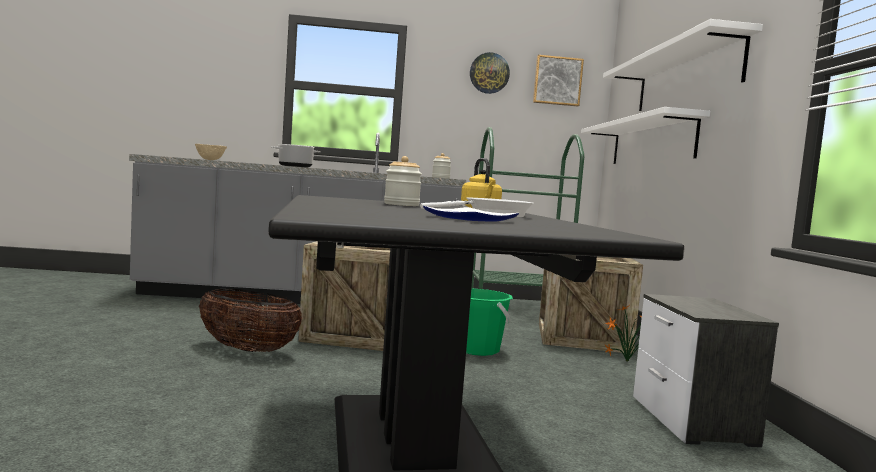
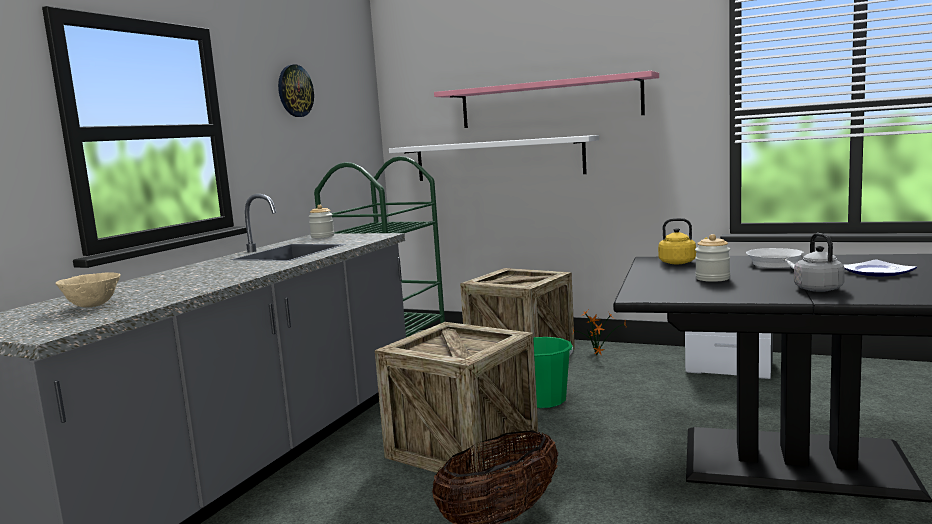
camera: 60 degrees left, 5 degrees up
cooking pot [271,144,321,168] -> none
picture [533,55,584,106] -> none
white shelf [603,19,763,111] -> pink shelf [434,71,659,128]
none -> grey kettle [794,233,845,292]

